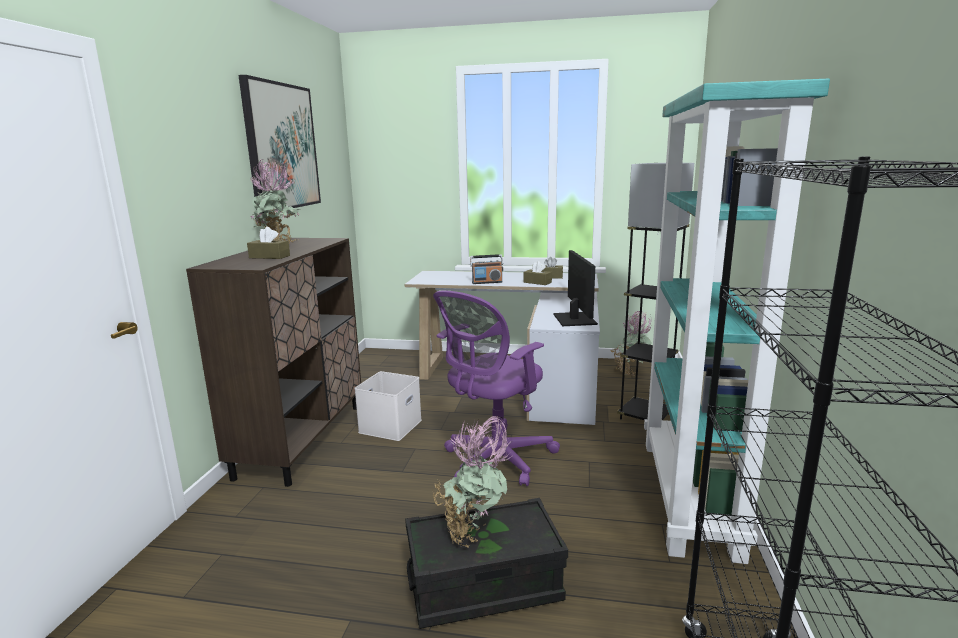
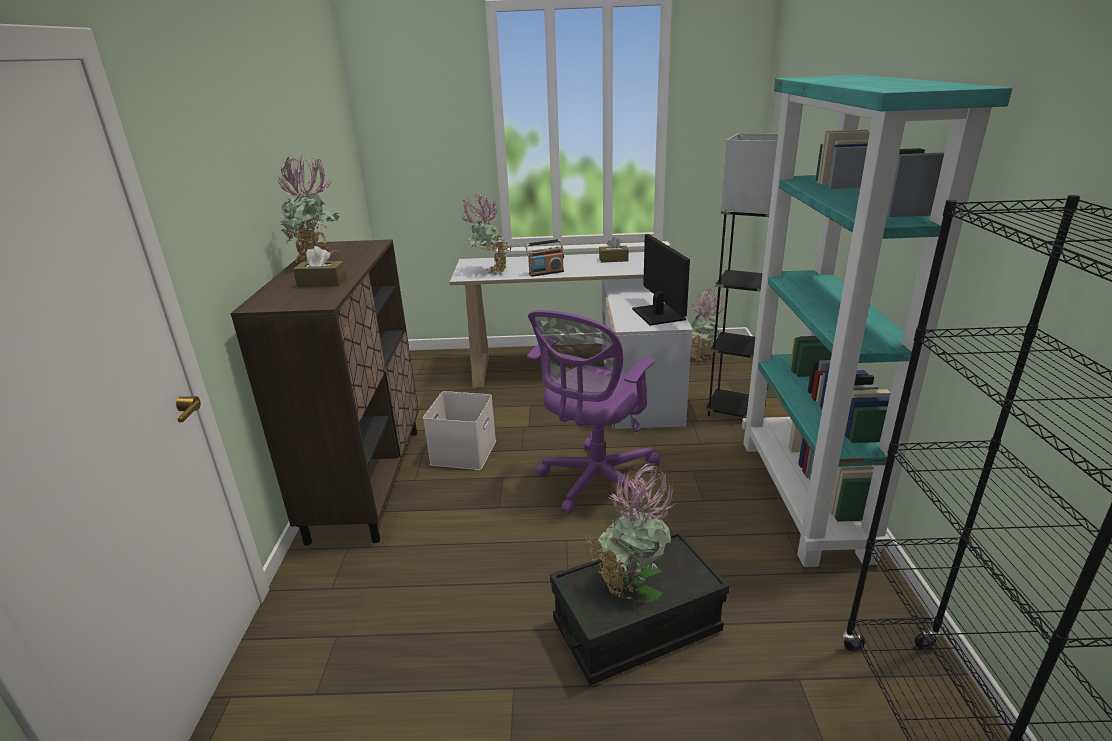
camera: 10 degrees left, 10 degrees up
picture [238,75,321,213] -> none
brown tissue box [524,261,552,285] -> none
none -> potted plant [461,193,511,275]

